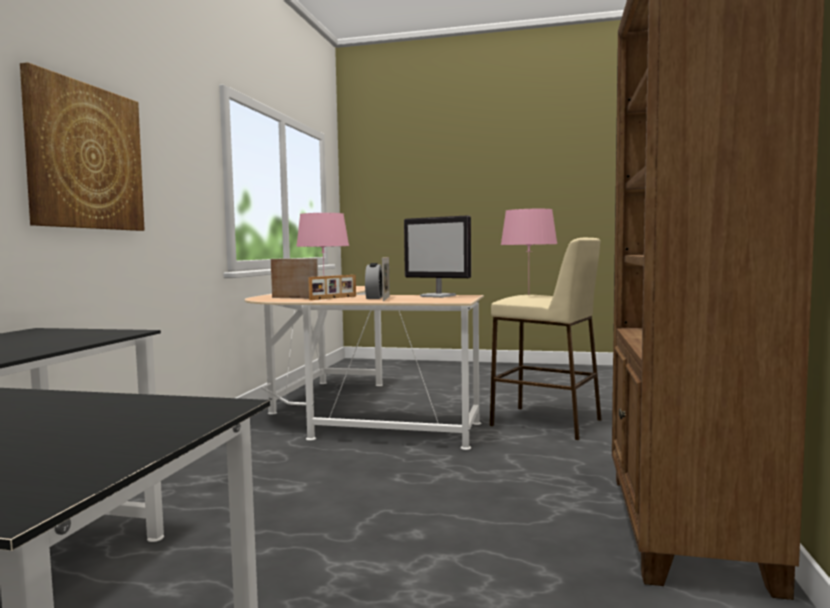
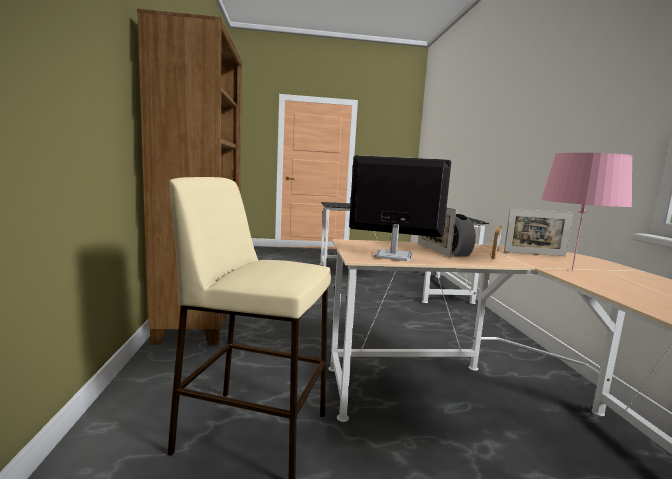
camera: 160 degrees right, 5 degrees up
picture [20,62,144,231] -> none
pink table lamp [501,209,558,295] -> none

